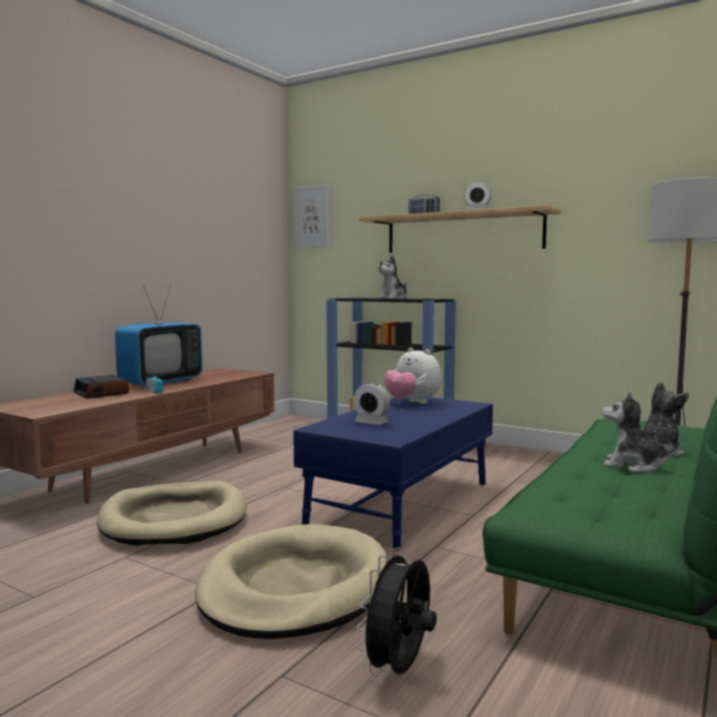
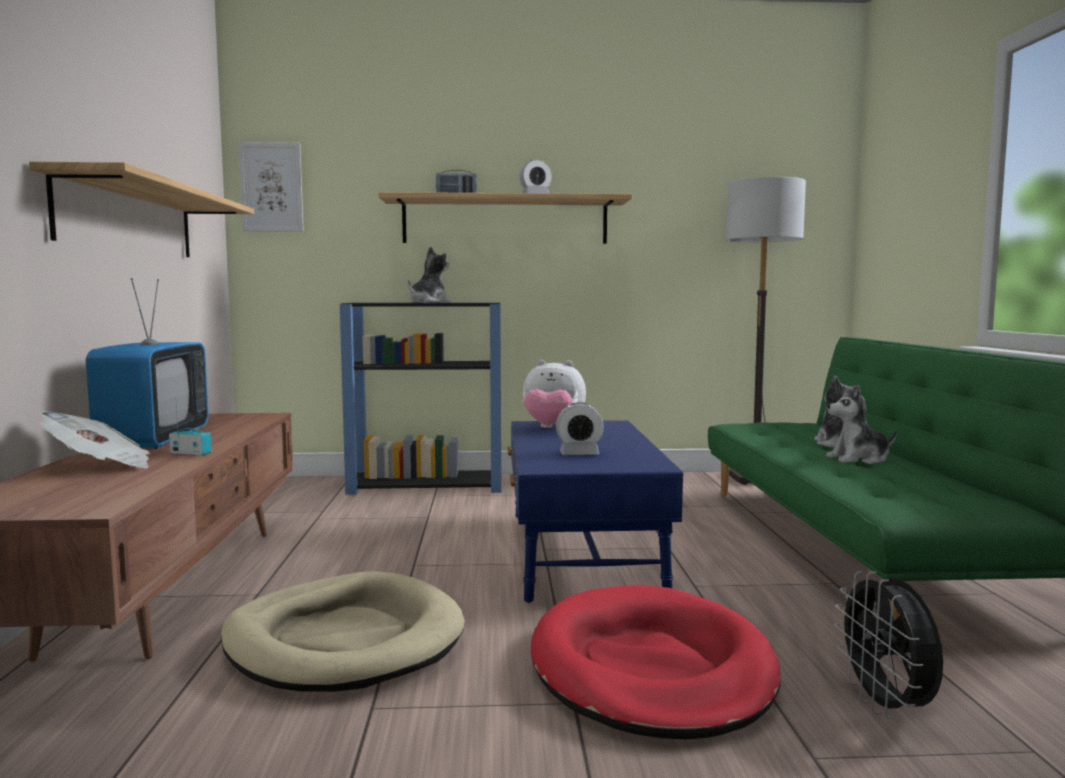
camera: 35 degrees left, 0 degrees up
alarm clock [74,375,129,398] -> newspaper [39,411,150,468]
beige dog bed [195,524,389,639] -> red dog bed [531,585,781,740]
plush toy [377,255,407,299] -> plush toy turned 150 degrees counterclockwise [408,247,451,303]
none -> shelf [29,162,254,257]

